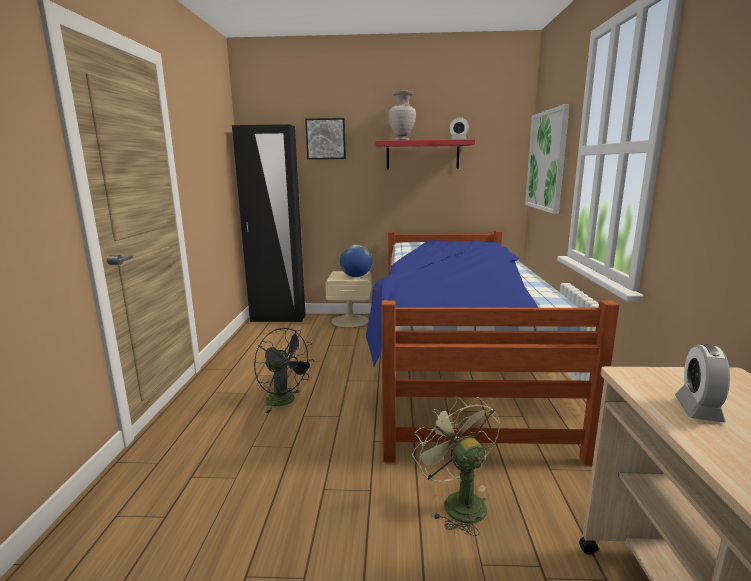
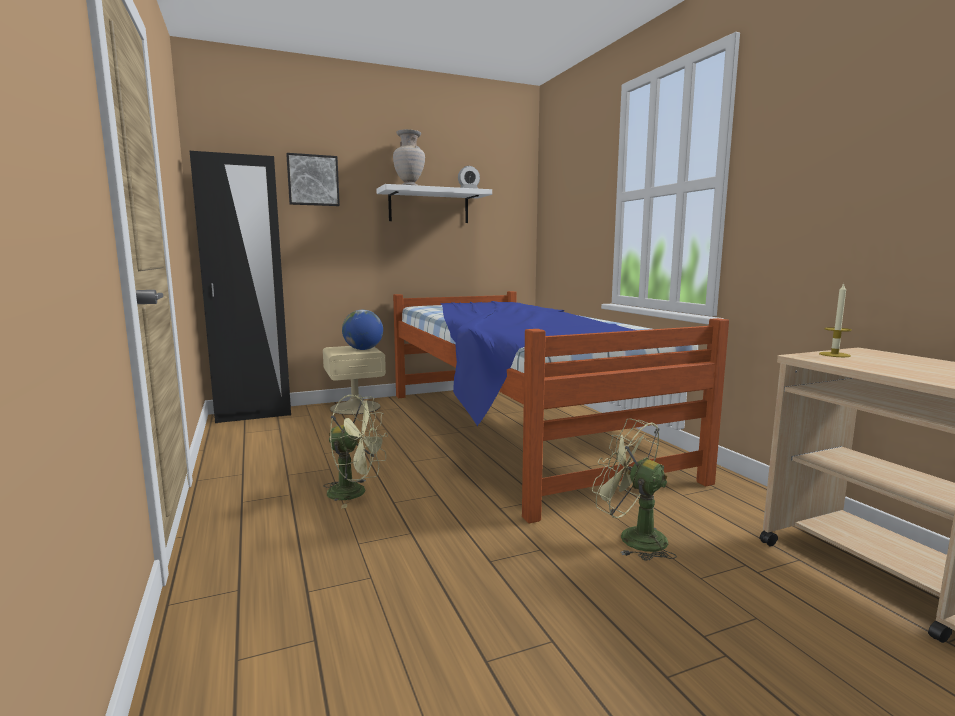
camera: 25 degrees left, 5 degrees down
black fan [254,328,315,413] -> green fan [324,395,388,508]
red shelf [376,139,475,170] -> white shelf [377,184,492,223]
picture [525,104,570,214] -> none
alarm clock [675,344,730,423] -> none
none -> candle [819,282,852,357]

